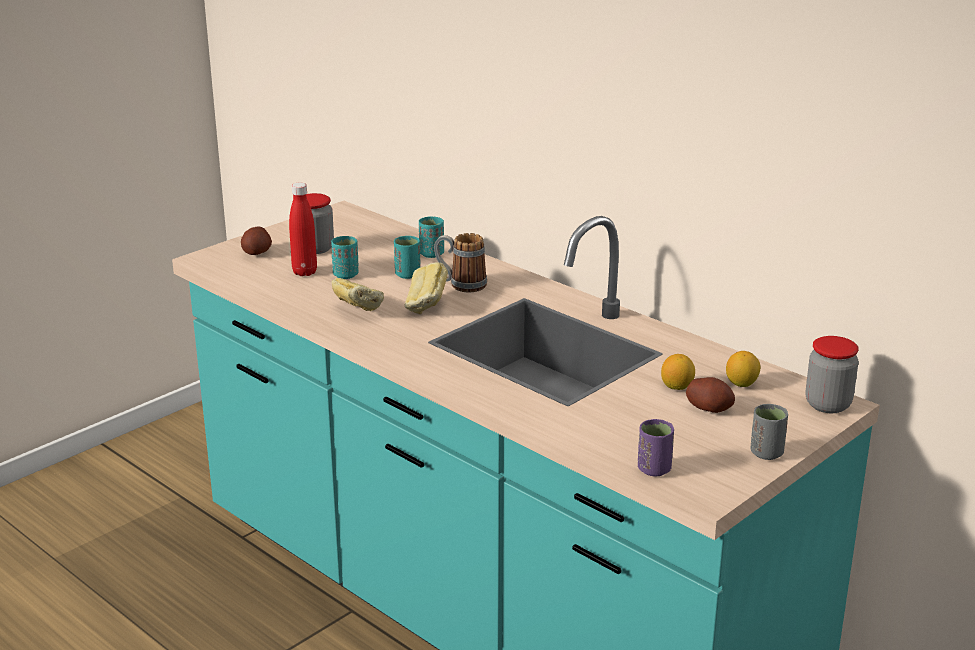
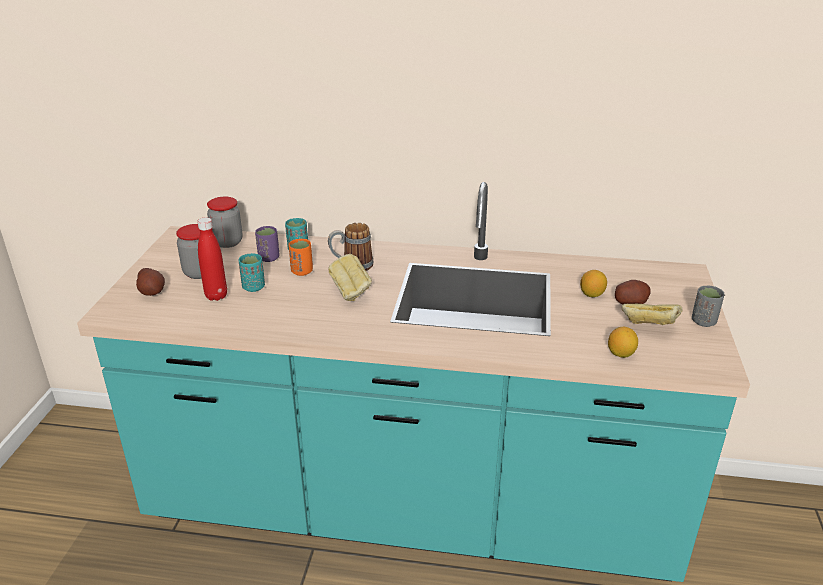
camera: 35 degrees left, 5 degrees up
bread [332,278,384,311] -> bread moved to [622,304,683,325]
turquoise cup [394,236,420,279] -> orange cup [288,239,313,276]
purple cup [638,419,674,476] -> purple cup moved to [255,226,279,262]
lemon [726,351,760,387] -> lemon moved to [608,327,638,358]
jar [806,336,859,413] -> jar moved to [207,197,242,248]

